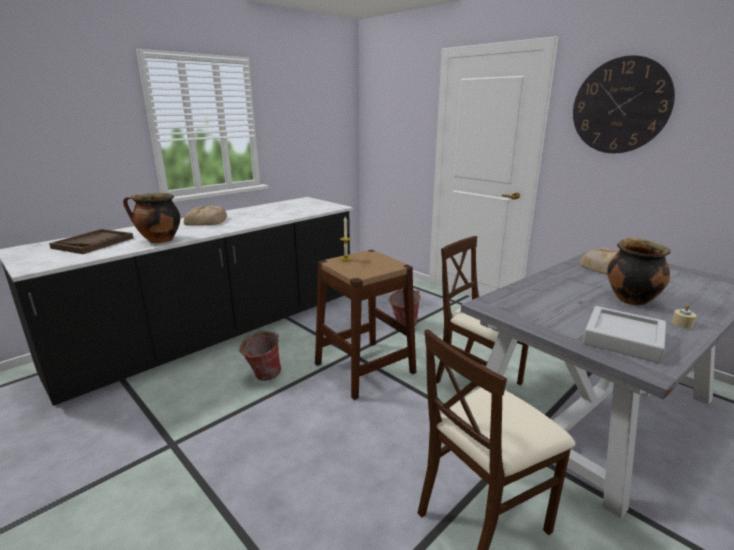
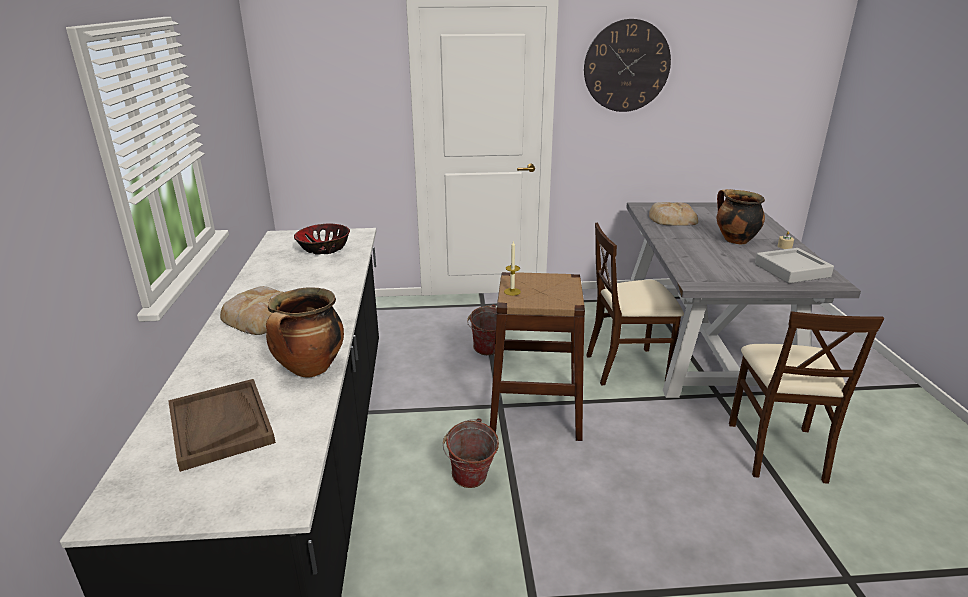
camera: 50 degrees left, 5 degrees up
none -> bowl [294,224,350,255]

